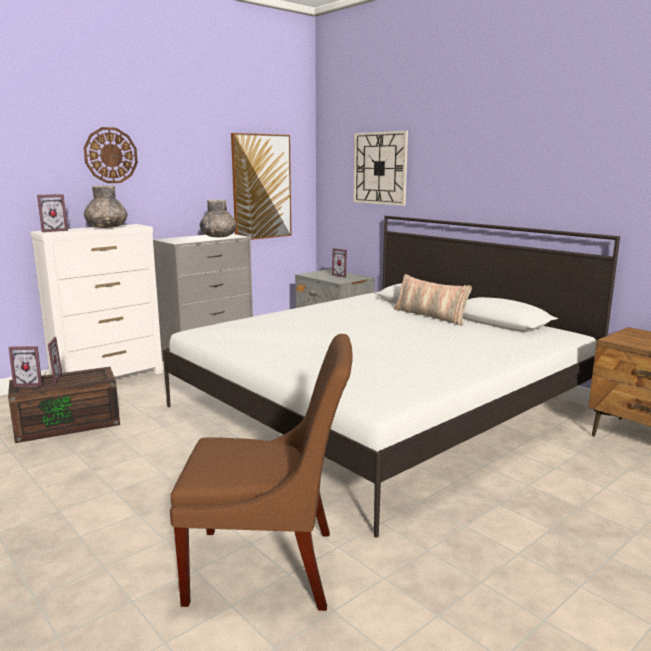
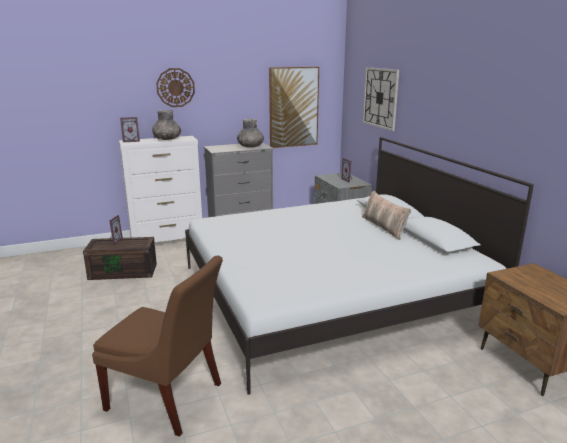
camera: 20 degrees right, 5 degrees up
picture frame [8,346,42,387] -> none

